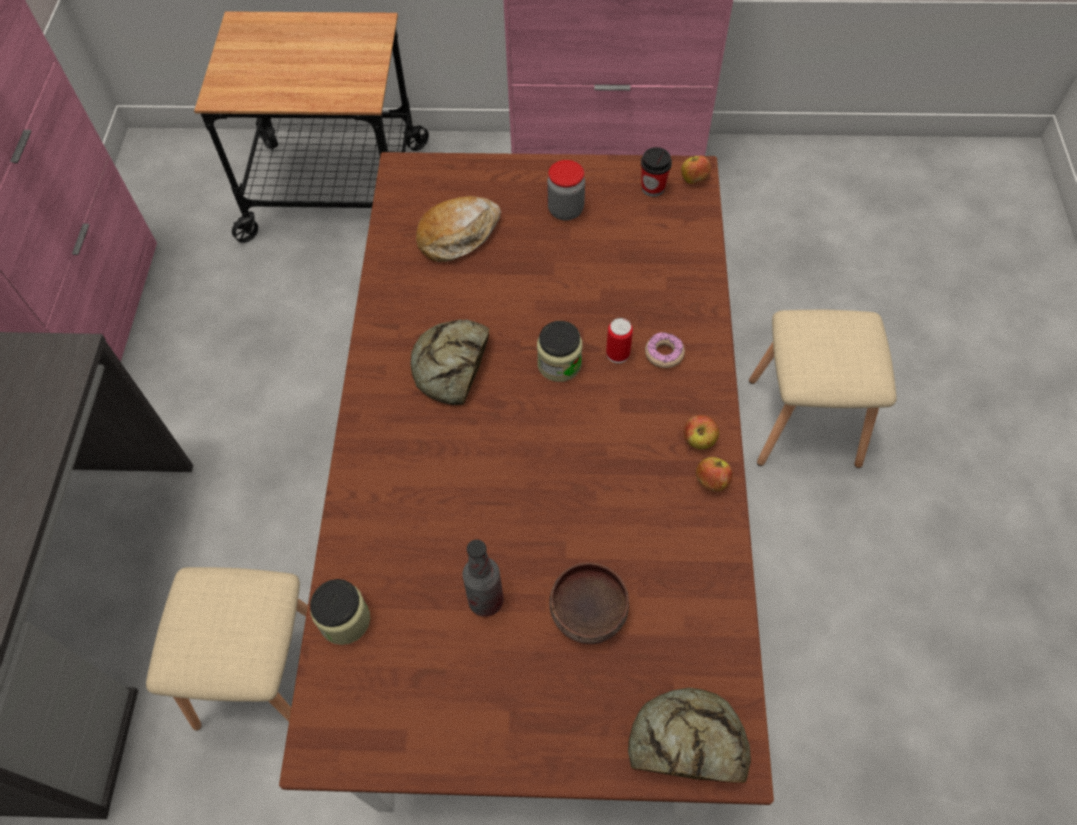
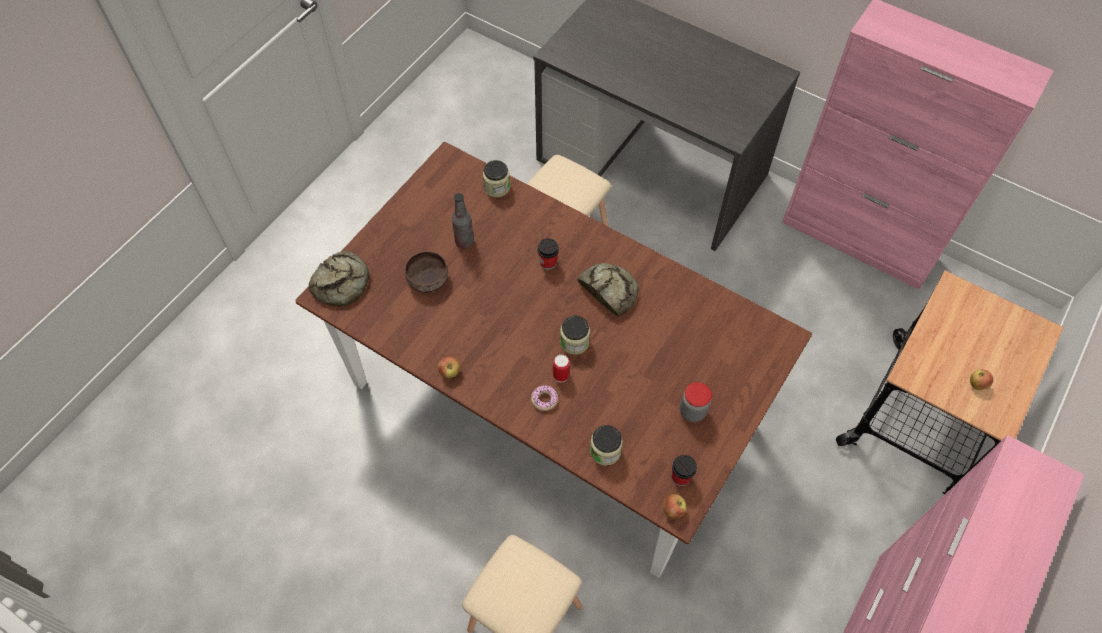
camera: 120 degrees right, 0 degrees up
bread [416,196,501,262] -> none
apple [684,415,719,449] -> apple moved to [970,369,993,390]
none -> cup [537,238,559,270]
none -> jar [590,425,623,465]

